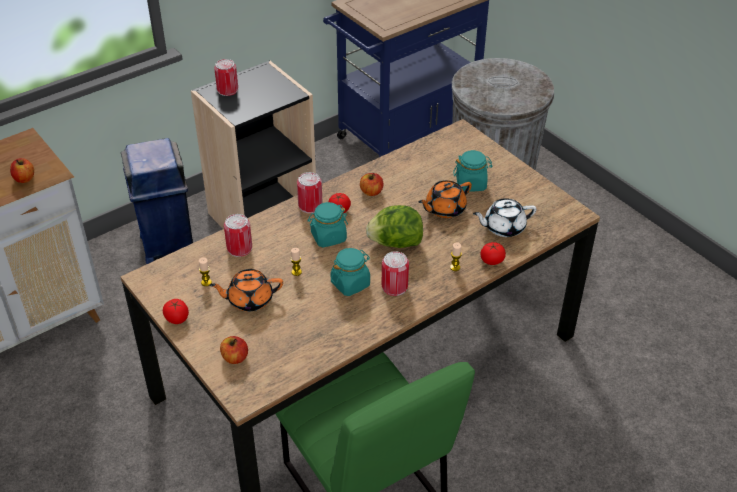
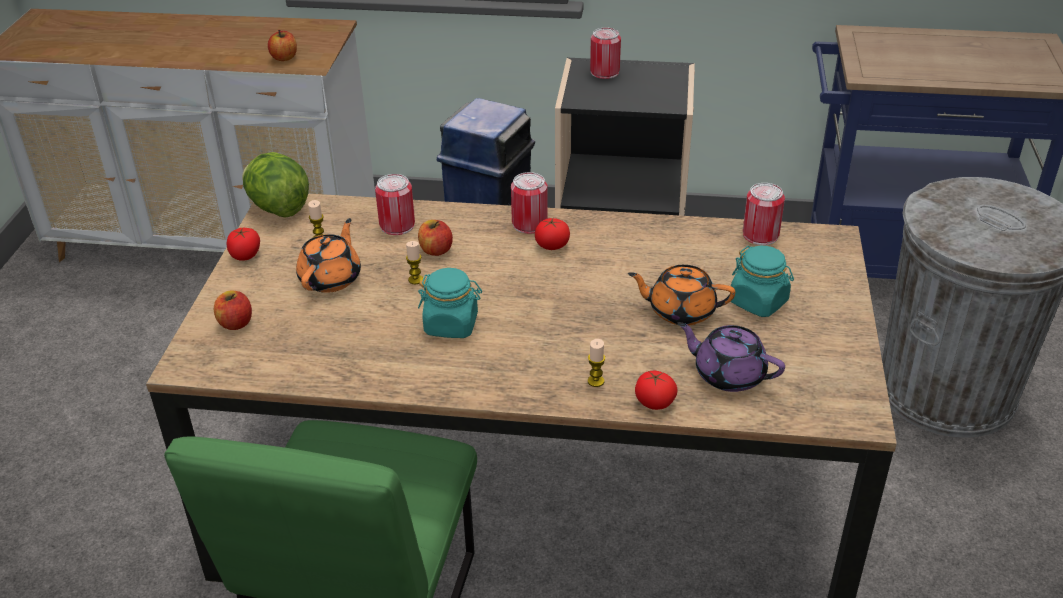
camera: 45 degrees right, 5 degrees down
orange teapot [209,269,283,311] -> orange teapot turned 75 degrees clockwise [296,218,361,293]
turquoise jar [308,202,348,247] -> none
apple [360,173,384,196] -> apple moved to [418,220,453,256]
lettuce [366,205,423,248] -> lettuce moved to [242,152,309,218]
can [382,251,409,296] -> can moved to [743,183,785,245]
white teapot [473,198,536,237] -> purple teapot [677,322,785,392]

